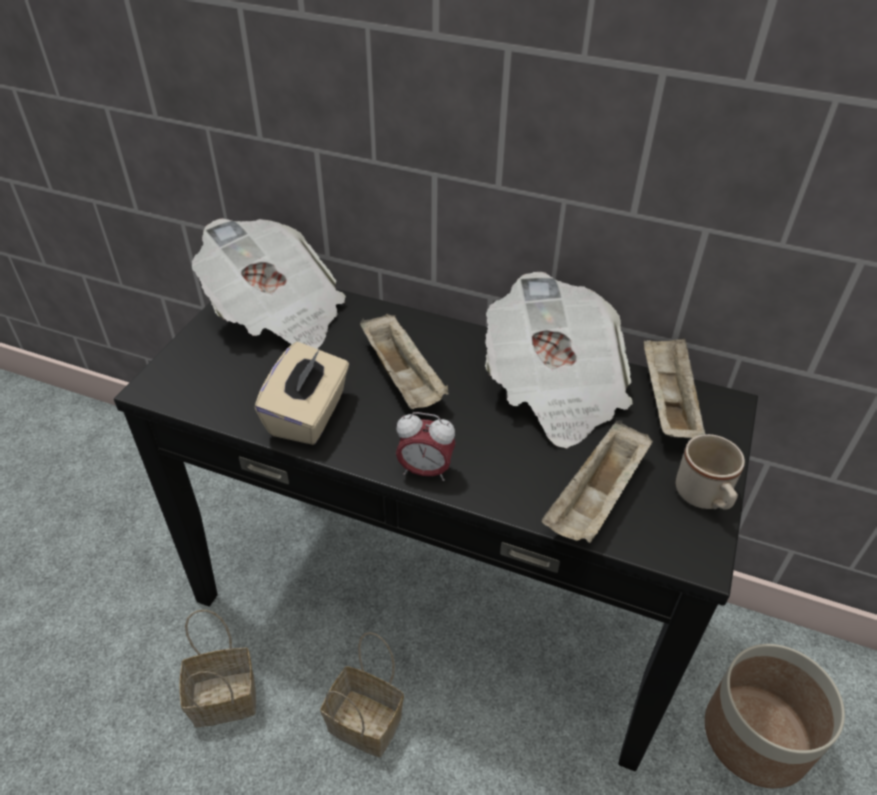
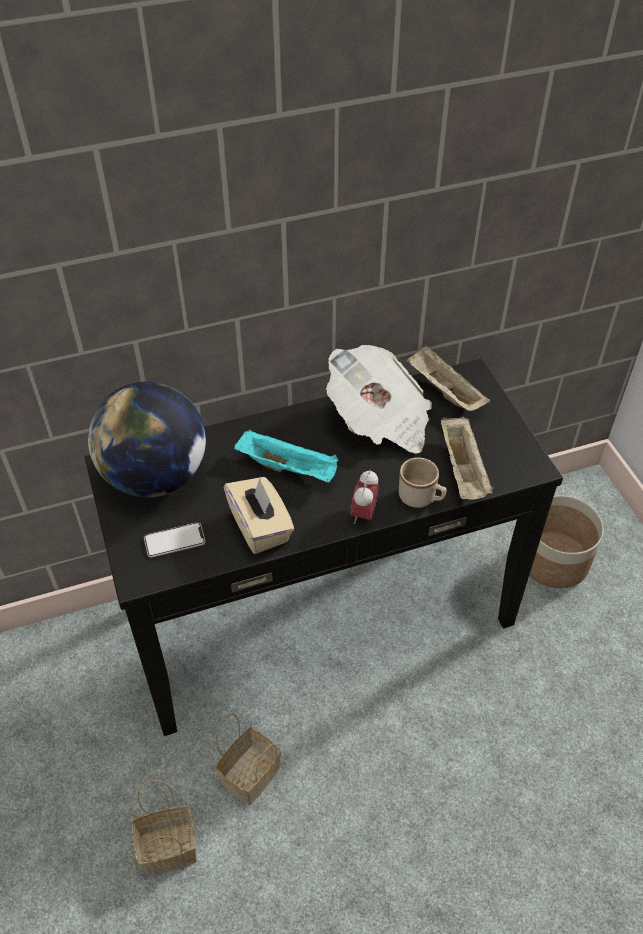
camera: 40 degrees left, 5 degrees up
newspaper [192,218,346,349] -> globe [88,382,206,498]
basket [320,632,404,757] -> basket moved to [132,780,197,875]
beige tray [360,314,449,409] -> turquoise tray [234,429,338,483]
alarm clock [396,412,456,481] -> alarm clock turned 135 degrees clockwise [350,470,379,524]
beige mug [676,434,745,510] -> beige mug moved to [399,458,446,508]
none -> phone [144,522,206,558]

